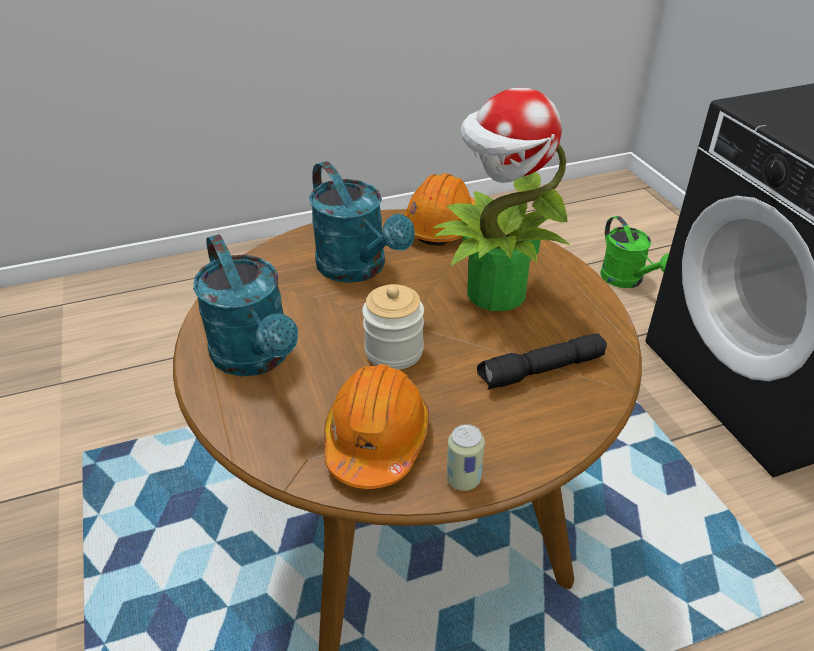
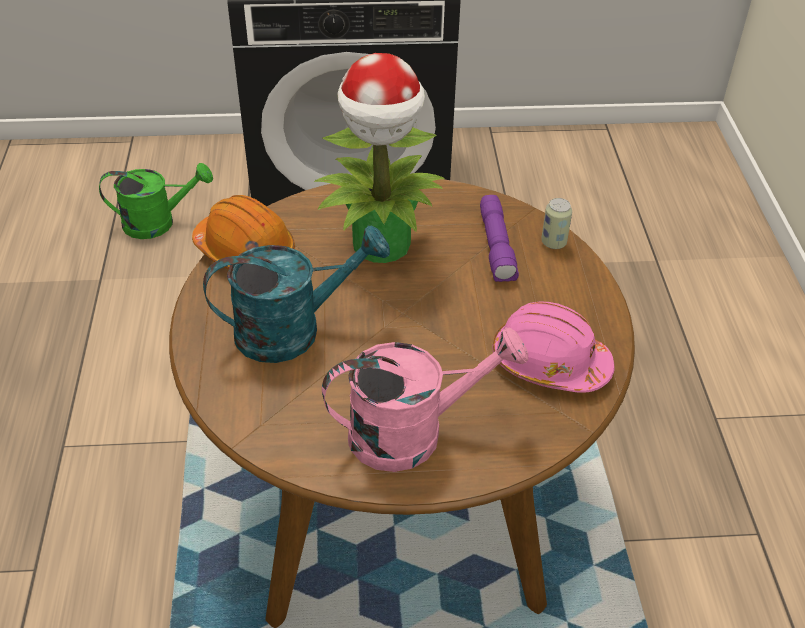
camera: 75 degrees left, 5 degrees up
turquoise watering can [193,234,298,376] -> pink watering can [322,327,528,472]
orange hard hat [324,364,429,489] -> pink hard hat [493,301,615,393]
jar [362,284,424,370] -> none
can [446,424,485,491] -> can moved to [541,198,572,249]
black flashlight [477,333,607,390] -> purple flashlight [480,195,519,282]

